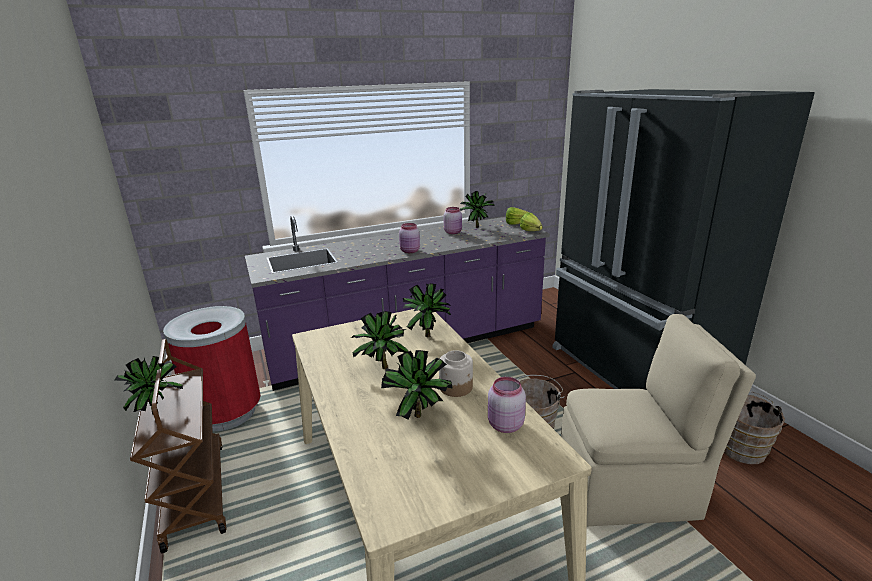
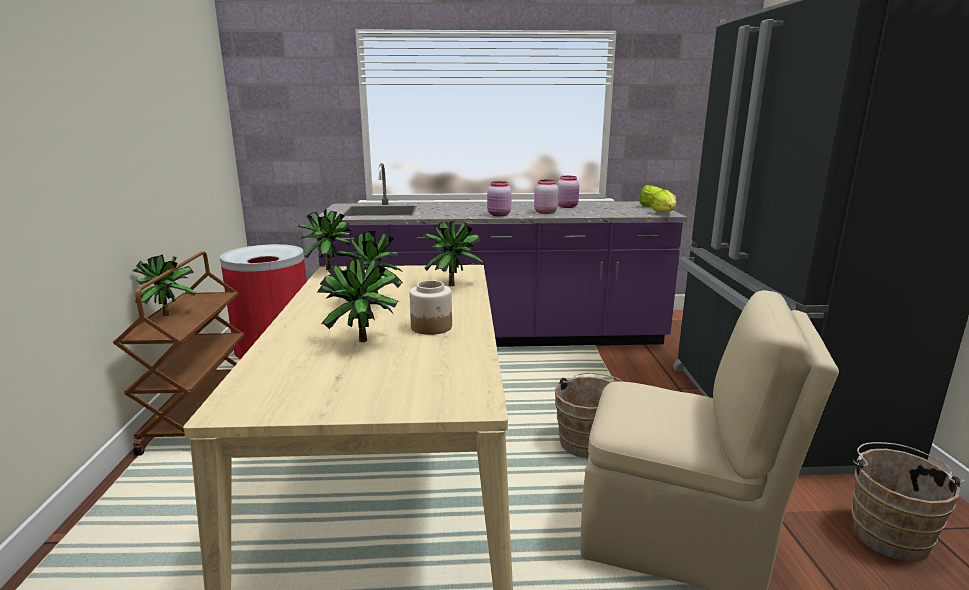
camera: 20 degrees right, 5 degrees down
potted plant [460,191,494,228] -> potted plant moved to [298,209,354,270]
pink jar [488,377,526,433] -> pink jar moved to [534,180,559,214]

